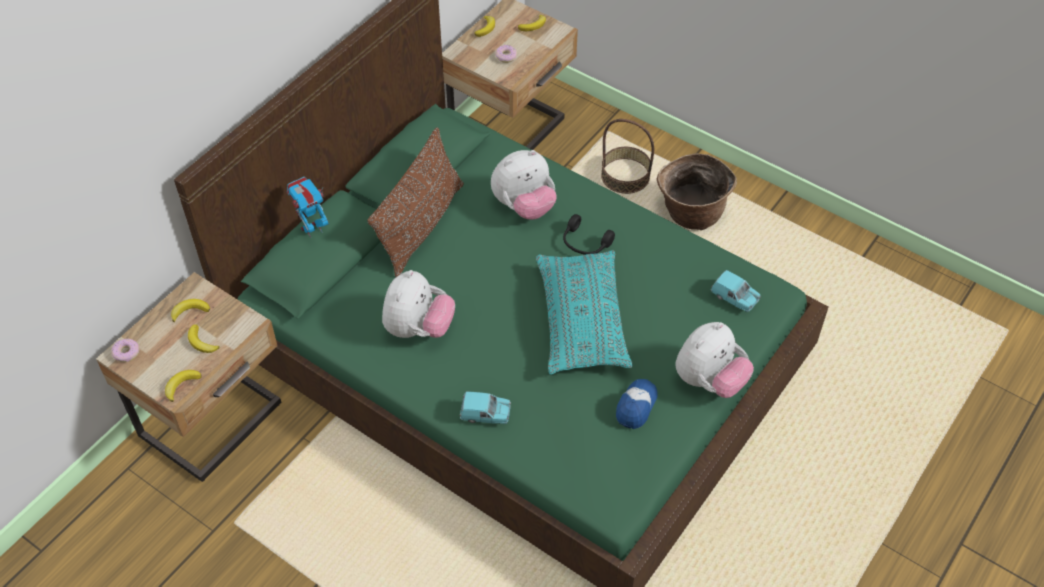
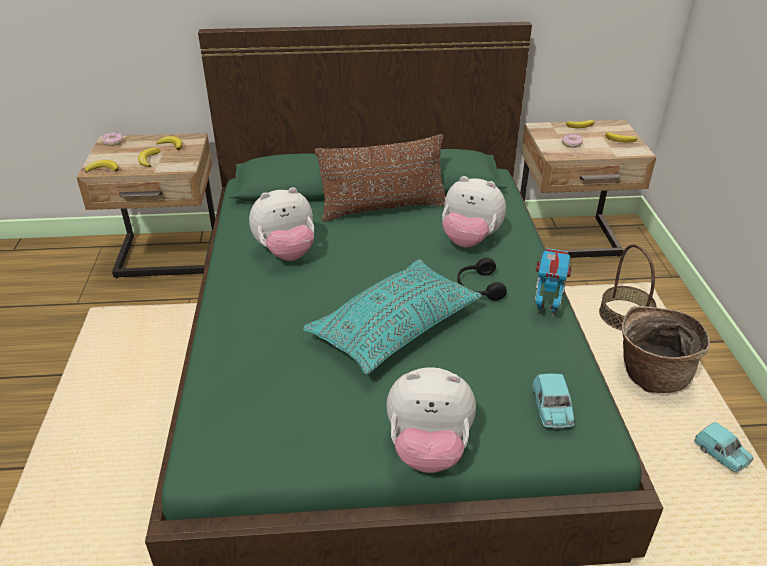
camera: 50 degrees right, 15 degrees down
toy robot [287,177,329,238] -> toy robot moved to [535,248,572,318]
turquoise toy car [460,391,511,424] -> turquoise toy car moved to [694,422,753,472]
cap [616,379,657,429] -> none

